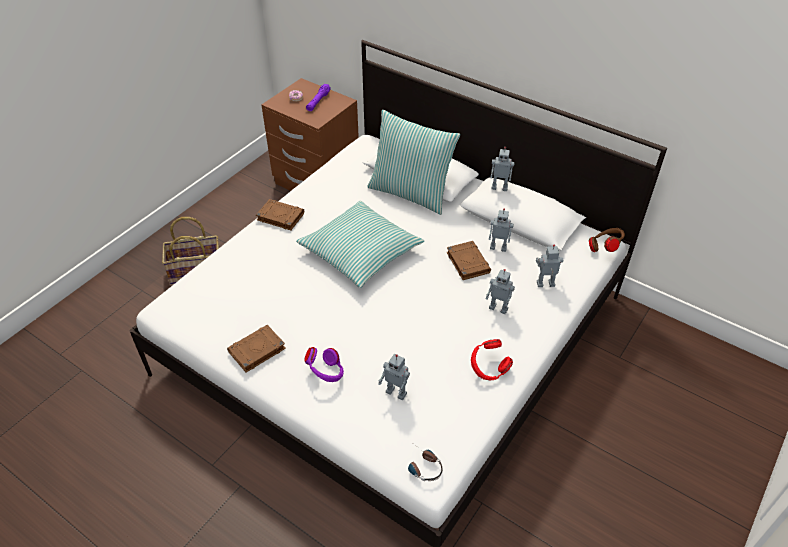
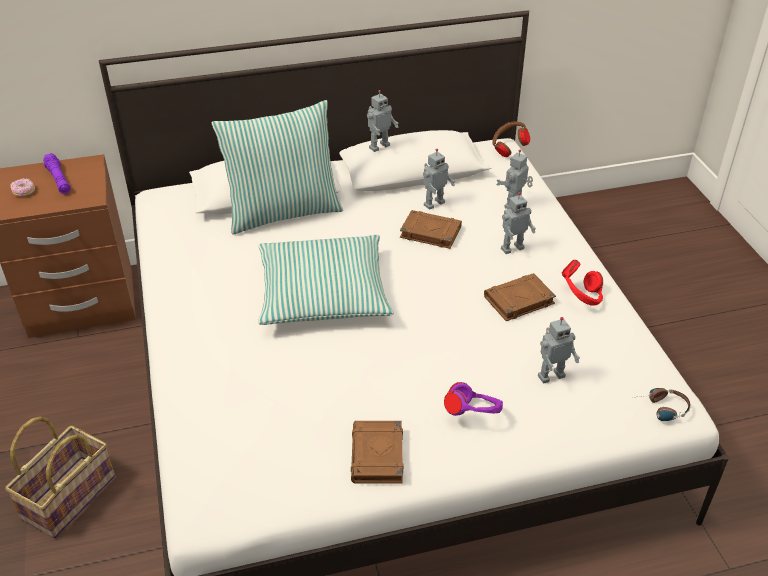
camera: 50 degrees left, 5 degrees down
brown book [256,199,304,230] -> brown book moved to [484,273,556,321]

